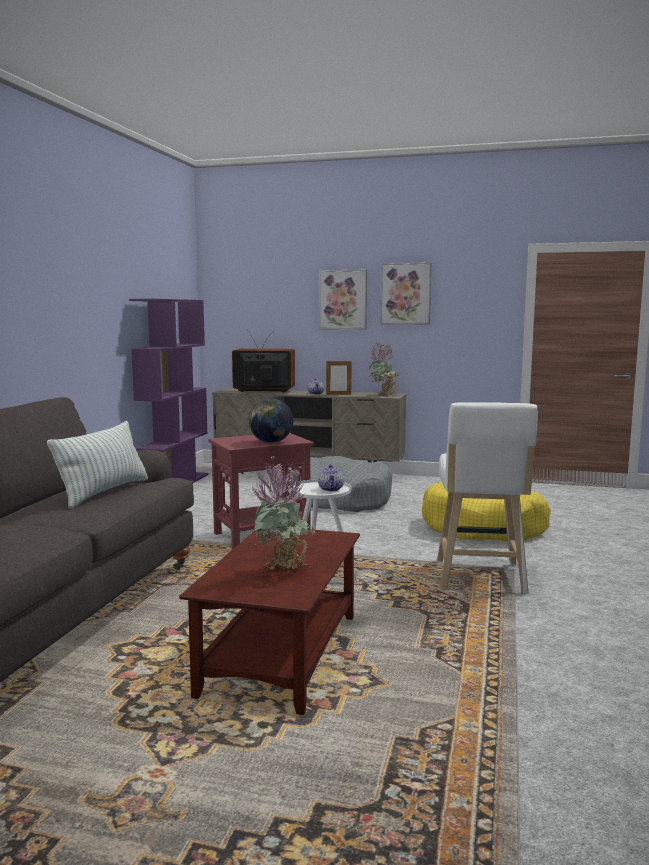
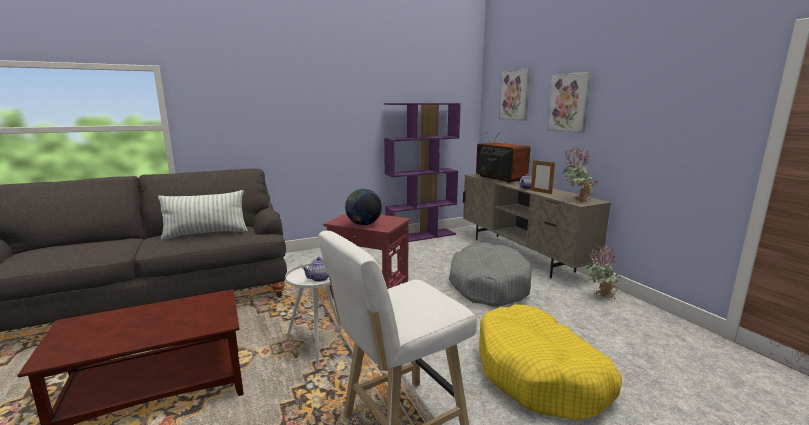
camera: 50 degrees right, 5 degrees up
potted plant [249,462,316,571] -> potted plant moved to [587,244,621,299]
picture [381,263,431,324] -> picture moved to [499,68,531,121]

